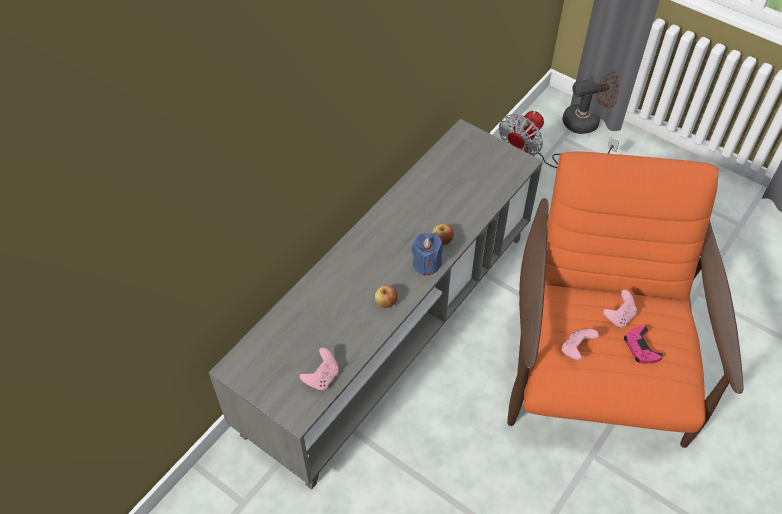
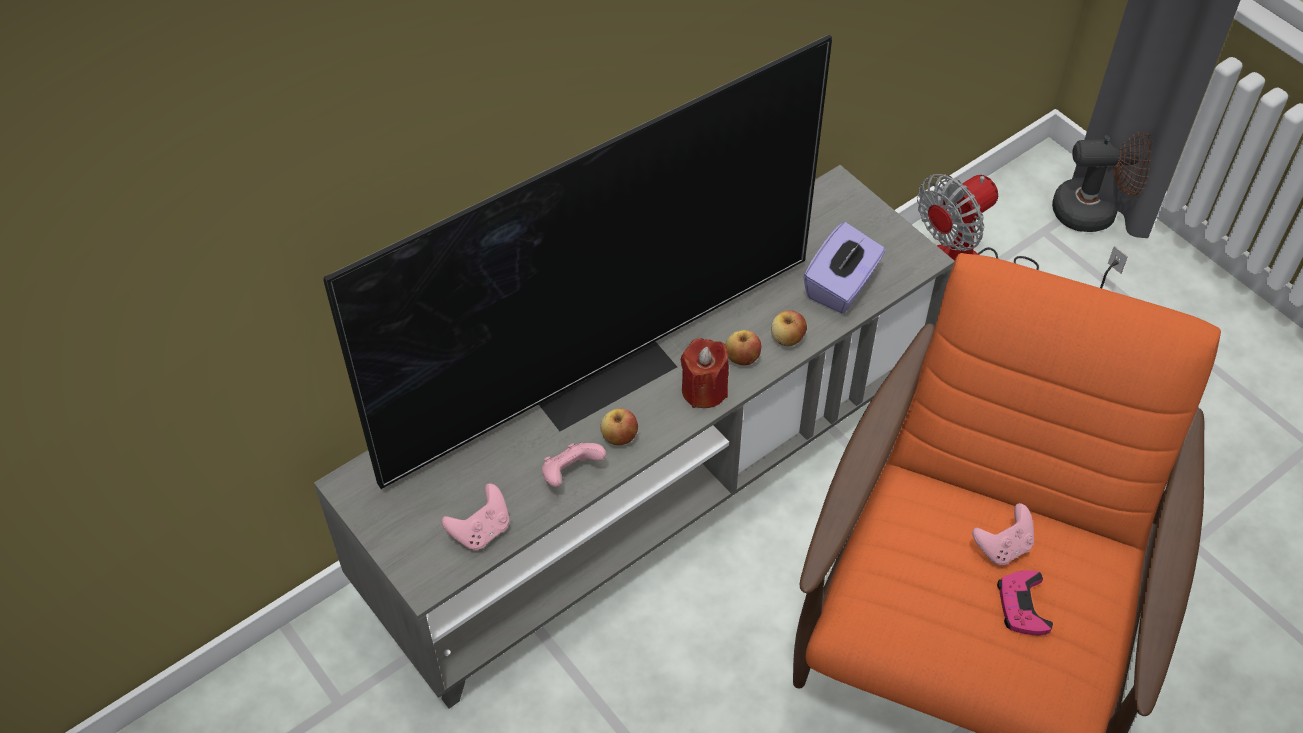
camera: 15 degrees right, 0 degrees up
blue candle [411,233,442,276] -> red candle [681,338,729,408]
pink game controller [561,329,599,360] -> pink game controller moved to [542,443,606,487]
none -> television [324,34,832,489]
none -> apple [771,310,807,346]
none -> purple tissue box [803,222,885,314]

